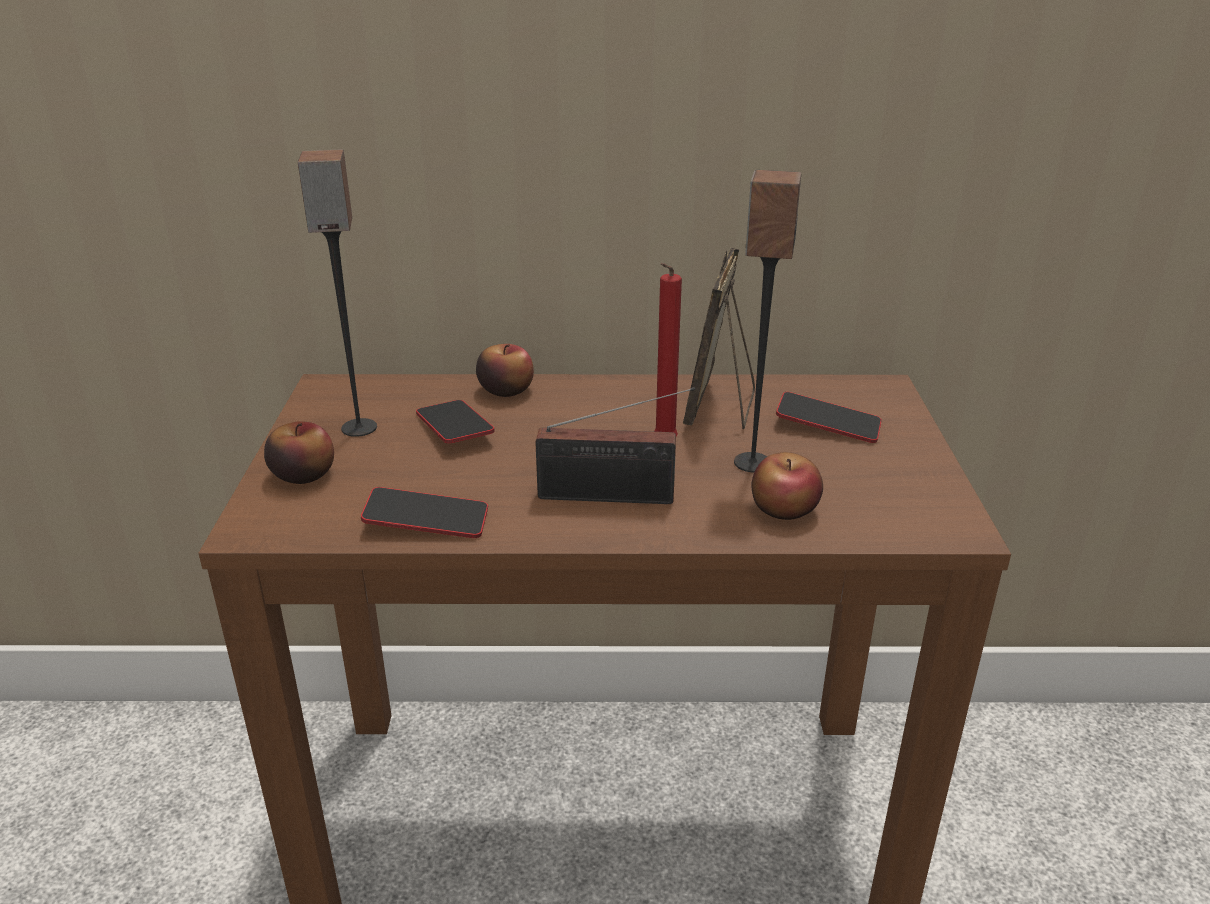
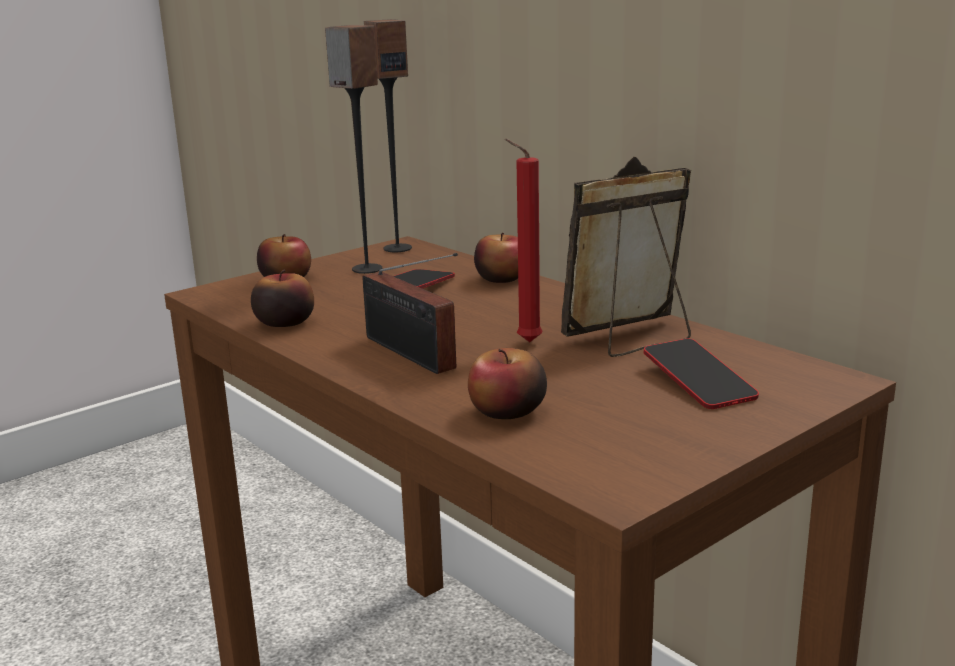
camera: 50 degrees right, 10 degrees down
phone [361,487,488,538] -> apple [251,269,314,327]
speaker [734,170,801,473] -> speaker moved to [364,19,412,252]

